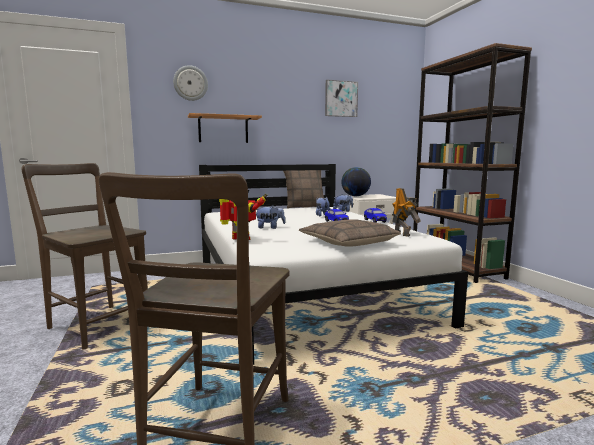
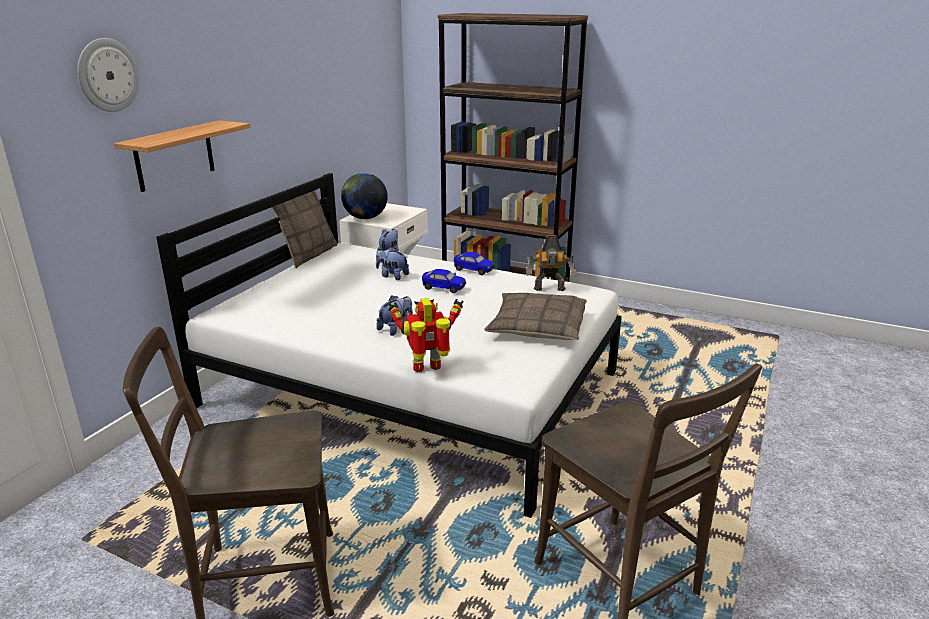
camera: 45 degrees left, 15 degrees up
picture [325,80,358,117] -> none
toy robot [392,188,421,237] -> toy robot turned 150 degrees clockwise [526,235,576,291]

